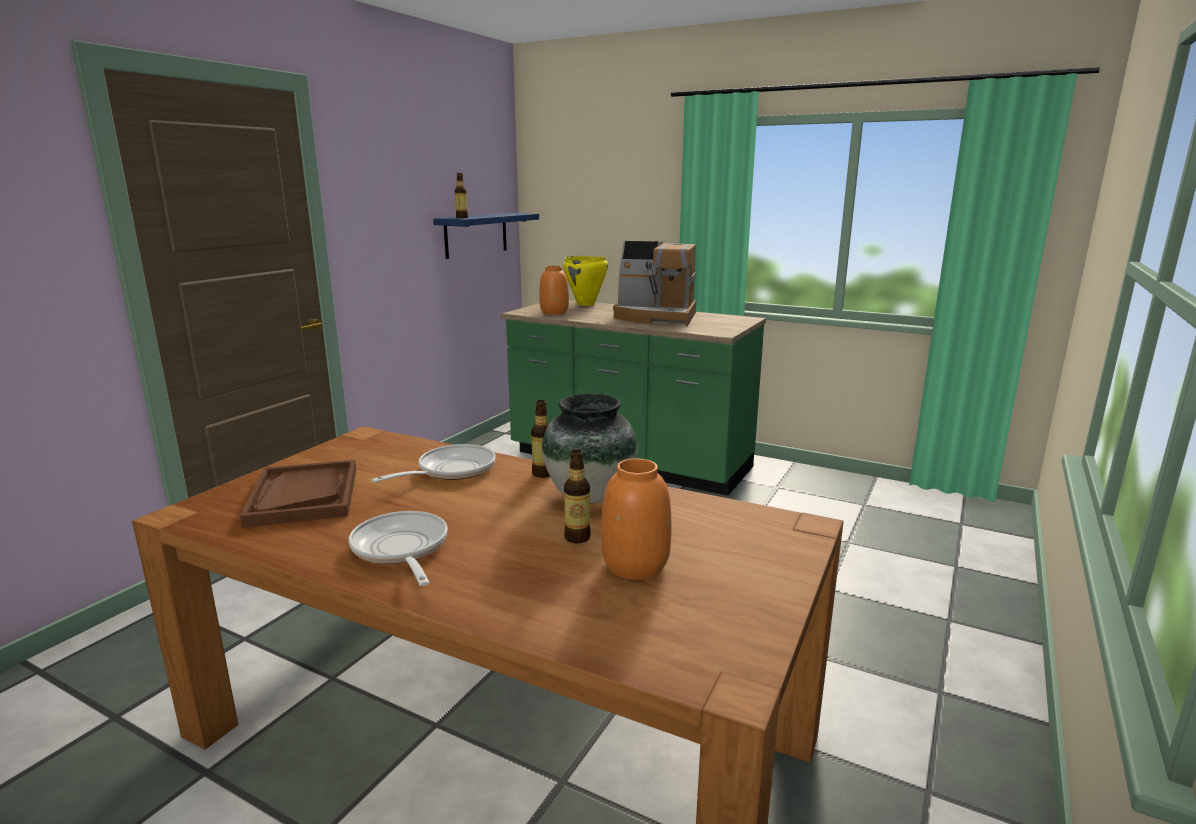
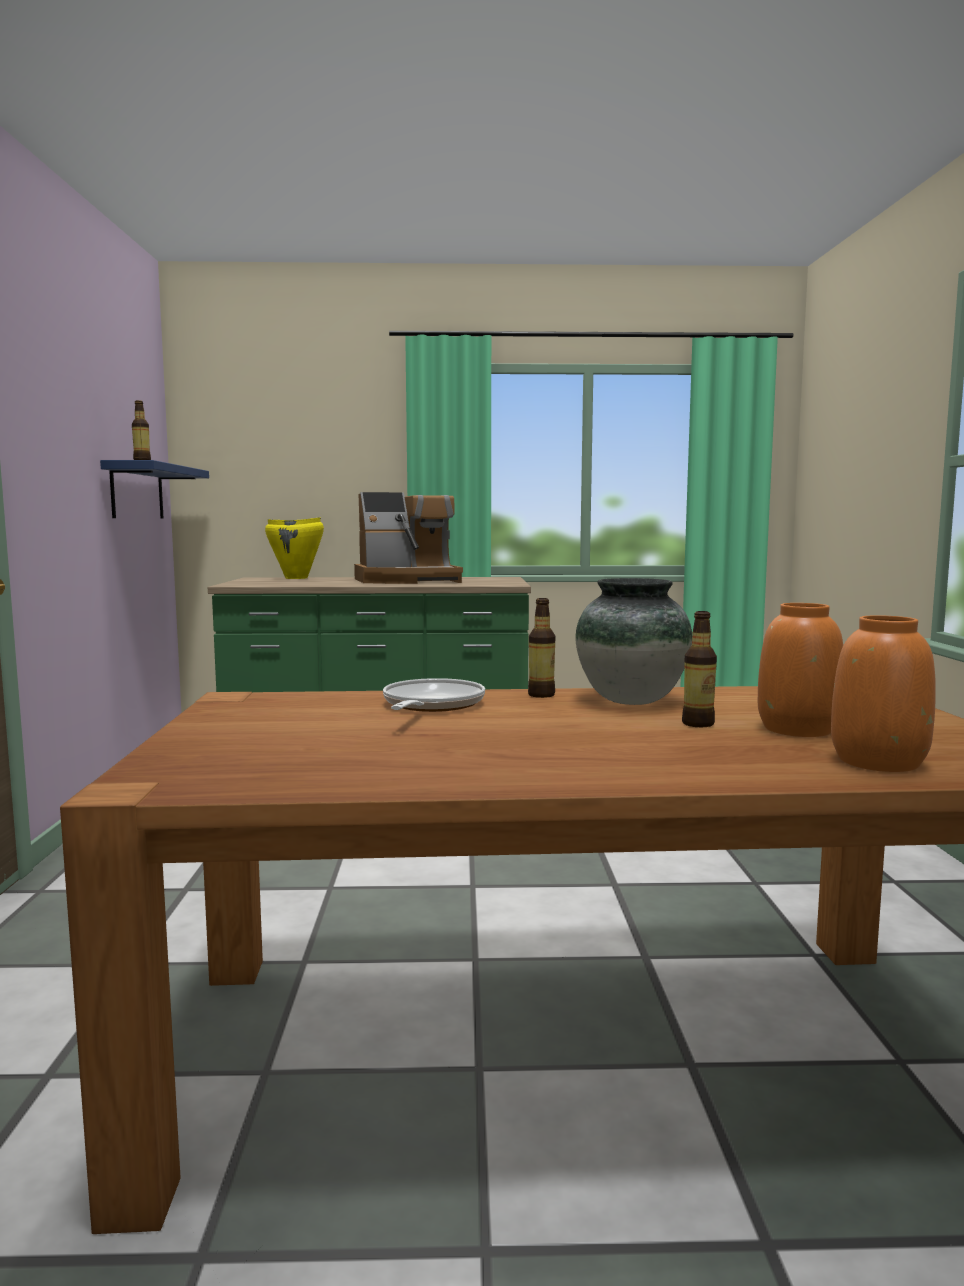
camera: 30 degrees left, 10 degrees down
brown tray [240,460,356,528] -> none
frying pan [349,511,448,586] -> none
orange vase [539,266,569,315] -> orange vase moved to [831,615,936,772]

